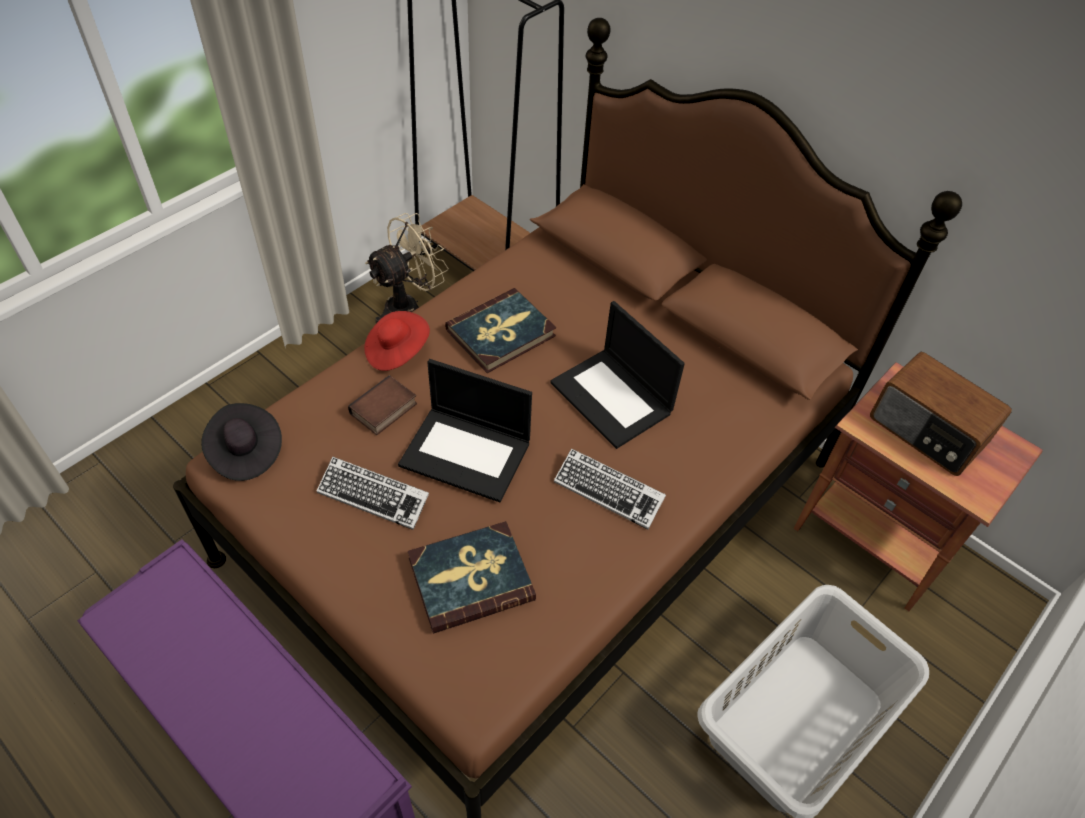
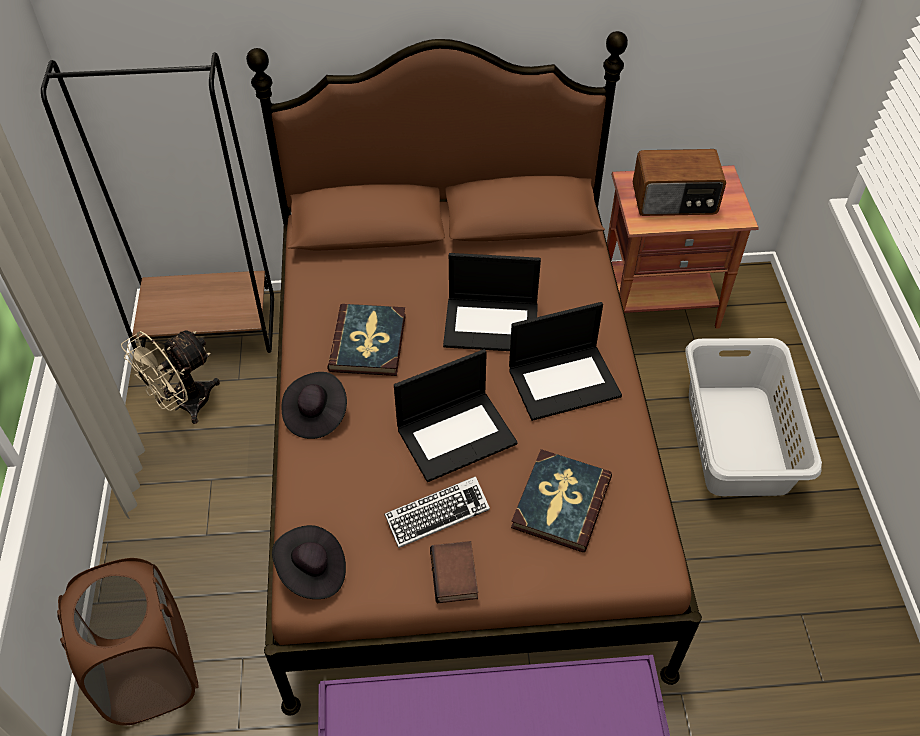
camera: 45 degrees left, 0 degrees up
book [348,375,417,435] -> book moved to [430,541,478,603]
red hat [364,311,430,371] -> black hat [282,372,347,439]
beige fan [365,213,449,323] -> beige fan turned 135 degrees counterclockwise [121,330,220,424]
keyboard [554,448,666,529] -> laptop [509,302,622,421]
none -> brown laundry basket [57,558,199,726]

